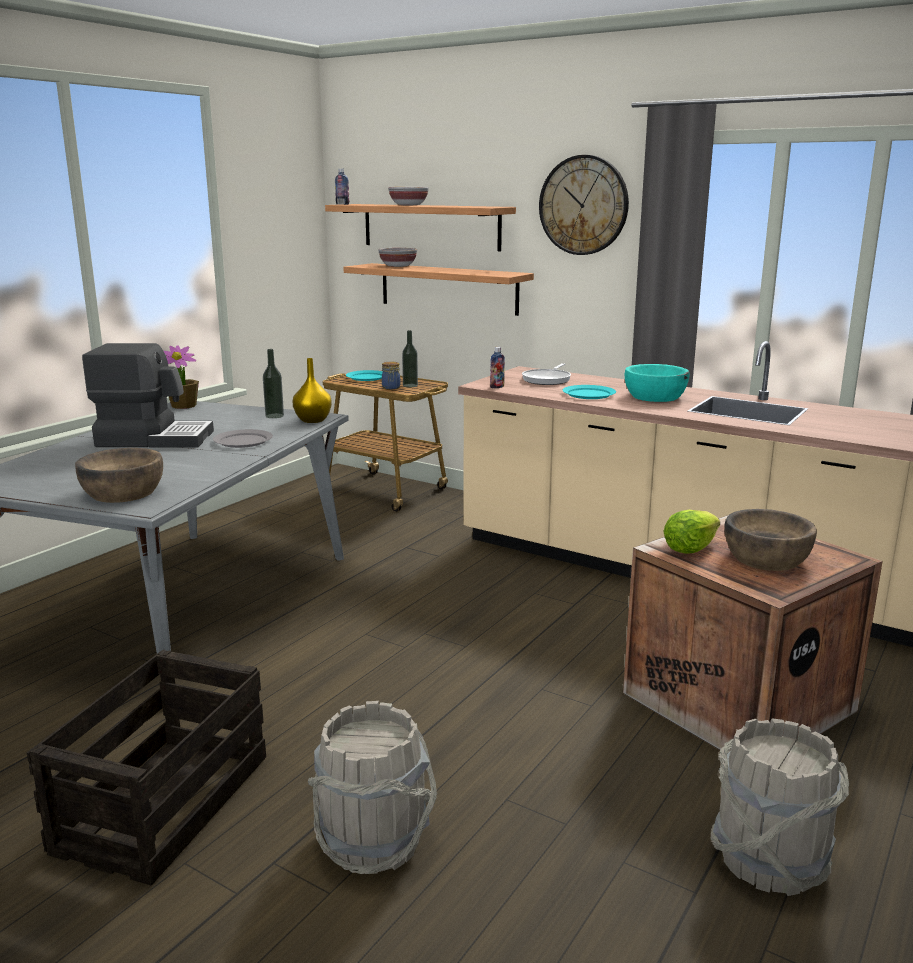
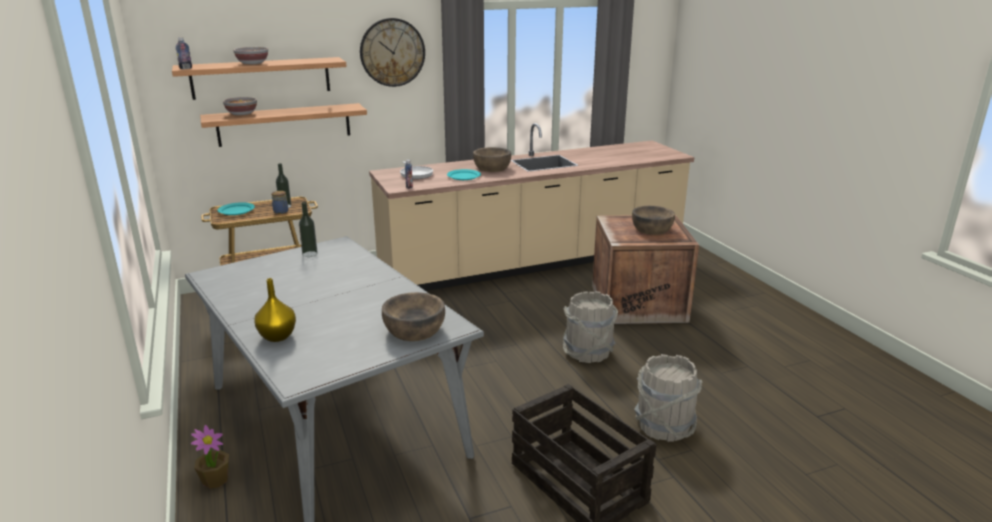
camera: 55 degrees left, 5 degrees up
coffee machine [82,343,214,447] -> none
potted plant [164,345,199,409] -> potted plant moved to [191,425,229,489]
grey plate [213,429,273,448] -> none
yellow vase [293,358,332,423] -> yellow vase moved to [254,278,296,342]
turquoise bowl [625,364,689,402] -> brown bowl [473,147,511,172]
lettuce [663,510,720,554] -> none
grey bucket [711,718,849,896] -> grey bucket moved to [563,291,618,363]

